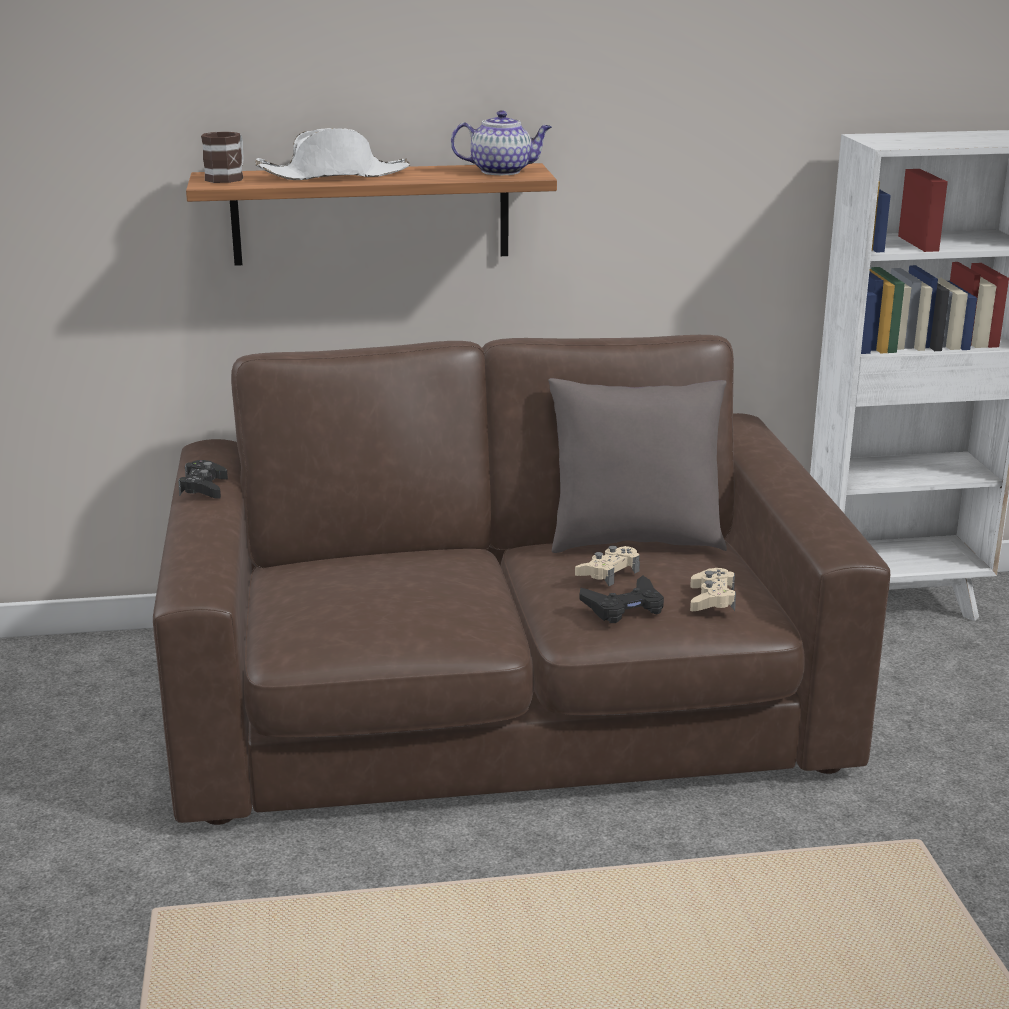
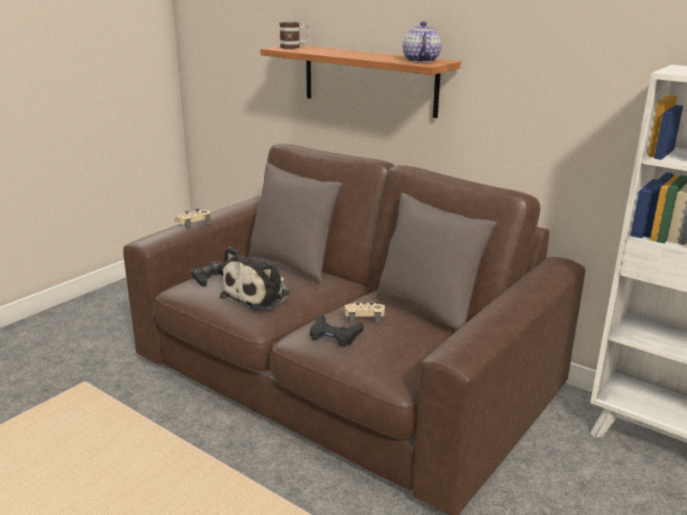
camera: 45 degrees right, 0 degrees up
black game controller [178,460,228,499] -> black game controller moved to [191,261,224,287]
white hat [255,128,410,180] -> none
teapot [451,110,552,175] -> teapot turned 135 degrees counterclockwise [402,21,442,63]
beige game controller [690,568,736,611] -> beige game controller moved to [174,208,211,228]
none -> plush toy [220,247,290,310]
none -> grey pillow [249,163,343,283]

